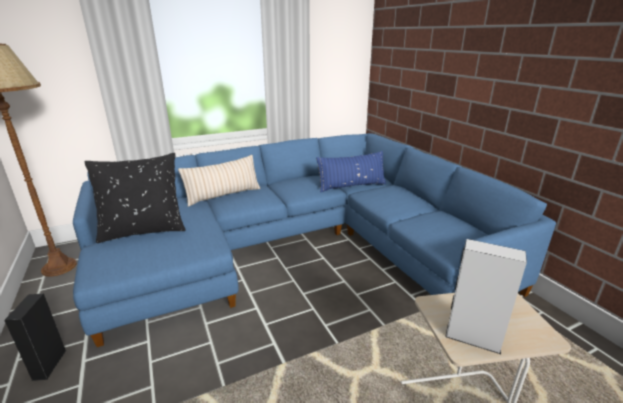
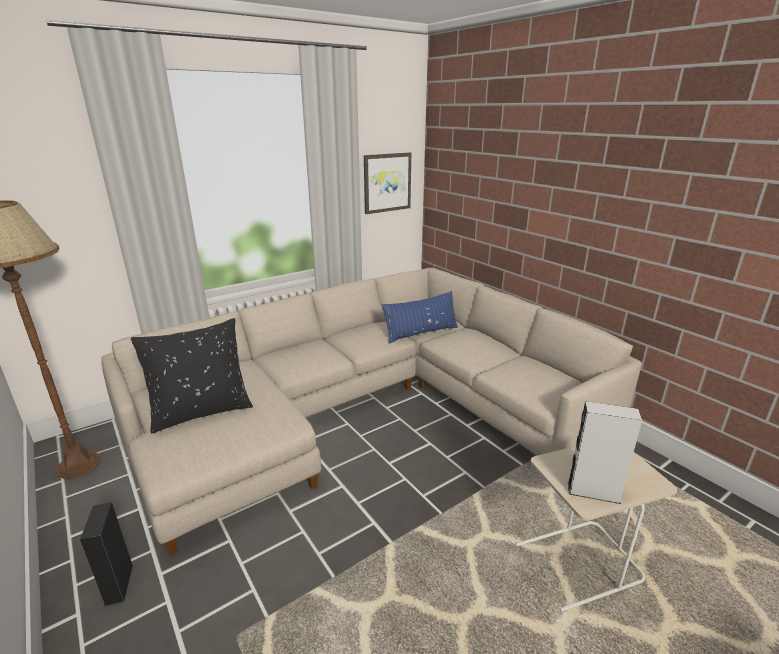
camera: 10 degrees left, 0 degrees up
blue sofa [73,133,556,347] -> beige sofa [102,268,642,556]
beige pillow [178,155,260,206] -> none
none -> picture [364,152,411,214]

